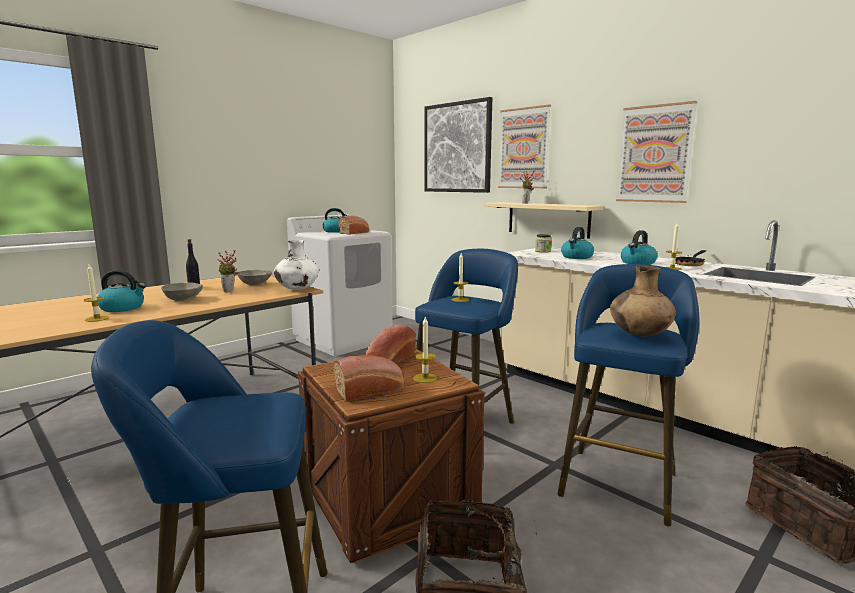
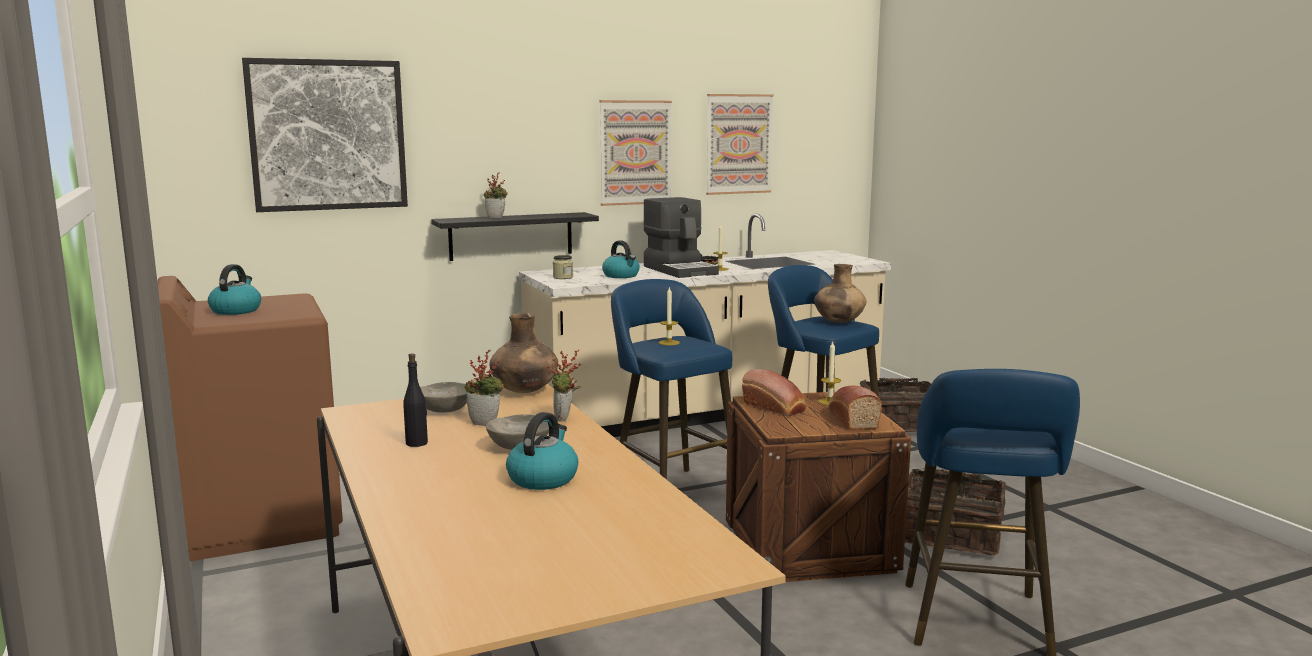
camera: 70 degrees left, 0 degrees up
candle [84,264,109,322] -> none
white vase [274,240,319,290] -> brown vase [489,313,558,393]
white washing machine [287,214,393,356] -> brown washing machine [157,276,343,561]
bread [338,215,369,235] -> none
beige shelf [484,202,604,239] -> black shelf [431,212,599,261]
picture [498,105,551,188] -> picture moved to [706,94,774,195]
kettle [621,230,657,265] -> coffee machine [643,197,719,278]
none -> potted plant [547,349,581,422]

